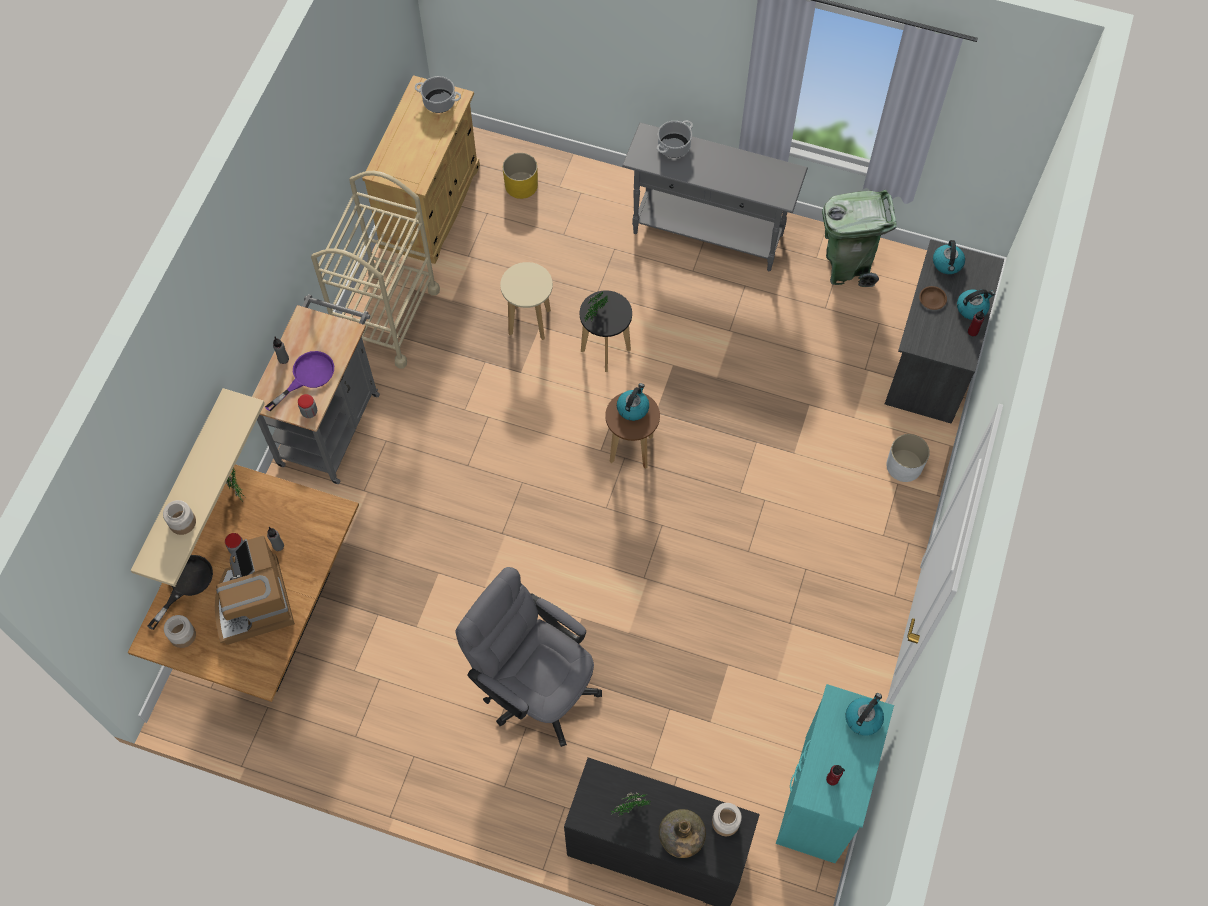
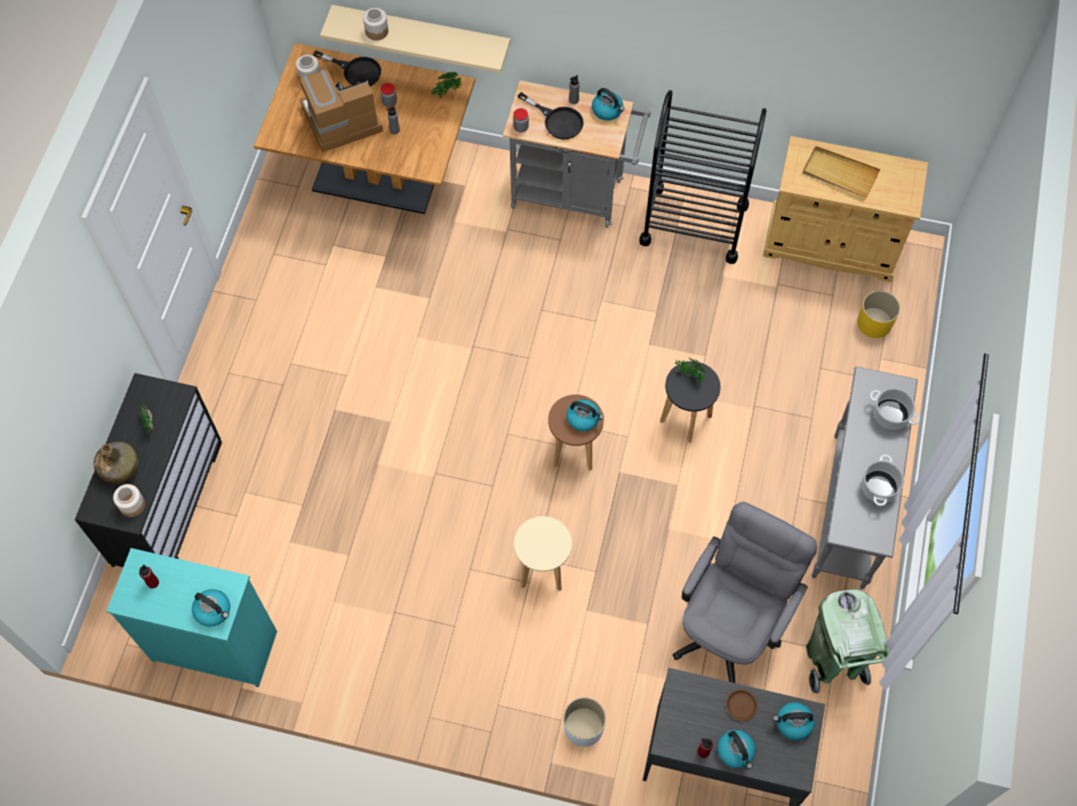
camera: 85 degrees right, 0 degrees up
purple frying pan [265,351,334,411] -> black frying pan [518,92,584,140]
beige cart [311,171,440,368] -> black cart [639,90,767,264]
cooking pot [415,76,461,113] -> cooking pot moved to [862,455,904,506]
grey office chair [455,567,602,747] -> grey office chair moved to [673,502,817,683]
beige stool [500,262,553,340] -> beige stool moved to [514,516,572,591]
none -> kettle [592,88,624,121]
none -> beige tray [803,146,880,198]

